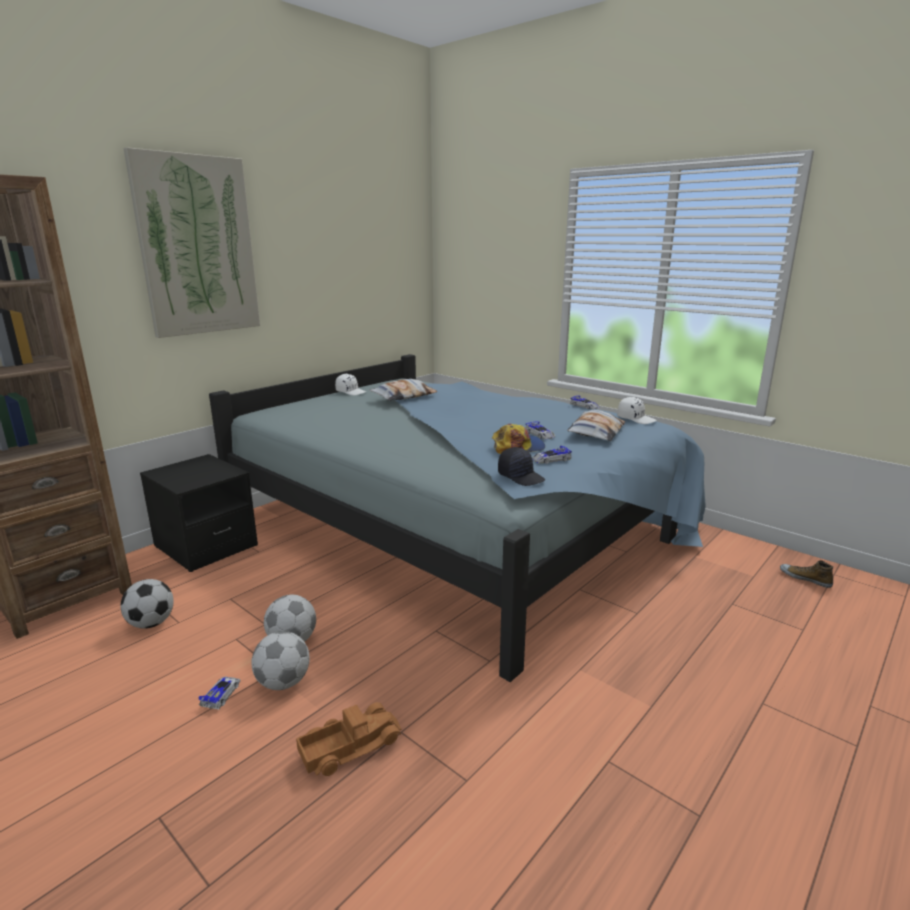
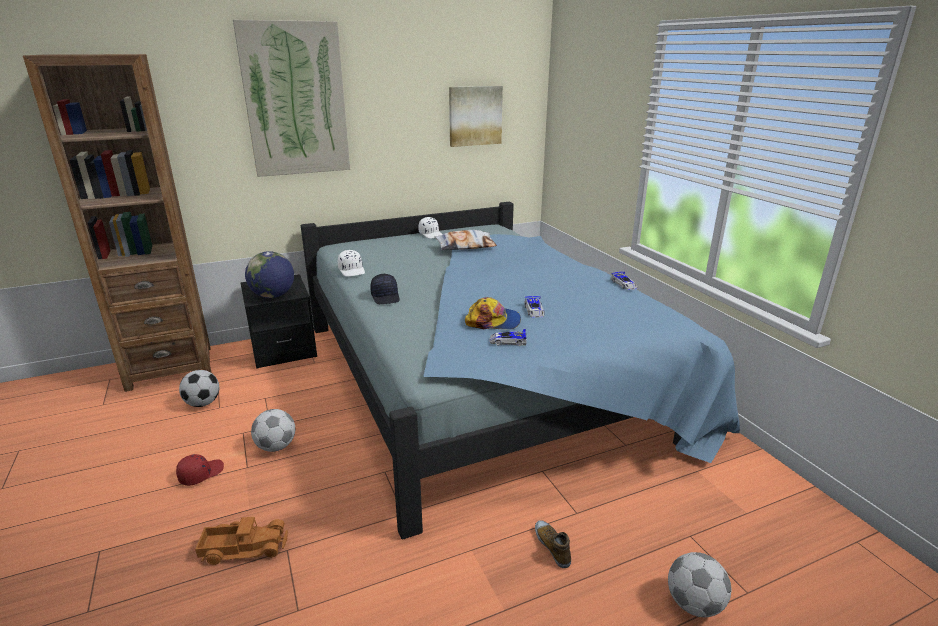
camera: 25 degrees right, 5 degrees up
toy car [198,676,241,709] -> red cap [176,454,224,486]
football [252,631,310,690] -> football moved to [668,552,732,617]
black cap [498,447,545,486] -> black cap moved to [370,274,400,304]
pillow [567,410,625,441] -> none
white cap [617,397,657,424] -> white cap moved to [338,250,365,277]
shoe [780,560,833,588] -> shoe moved to [535,520,571,568]
none -> globe [245,251,294,298]
none -> picture [449,86,503,147]

